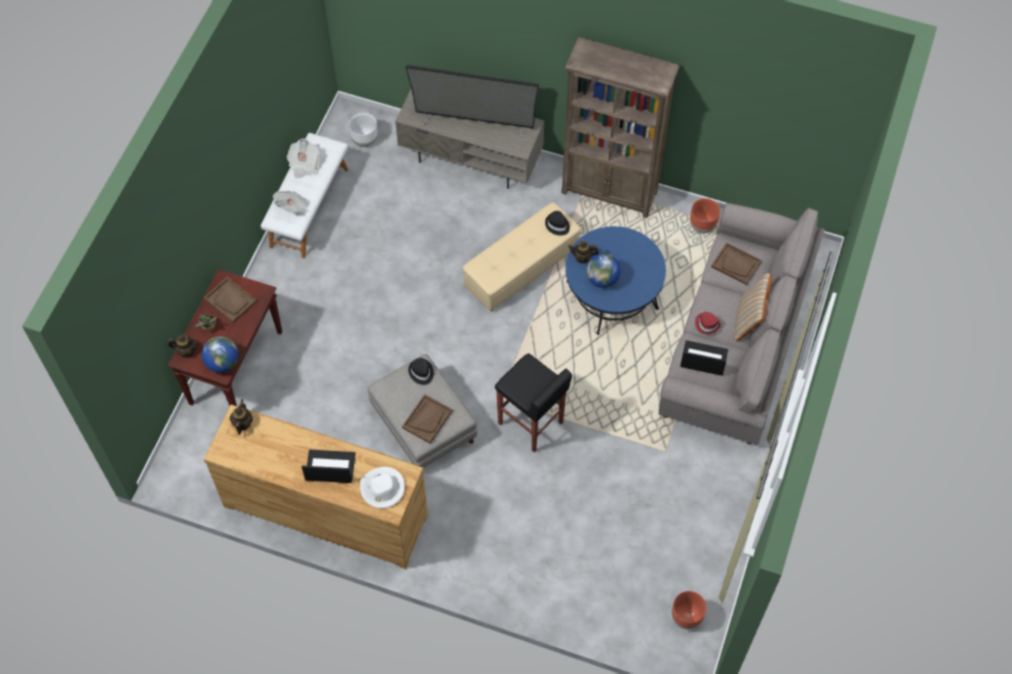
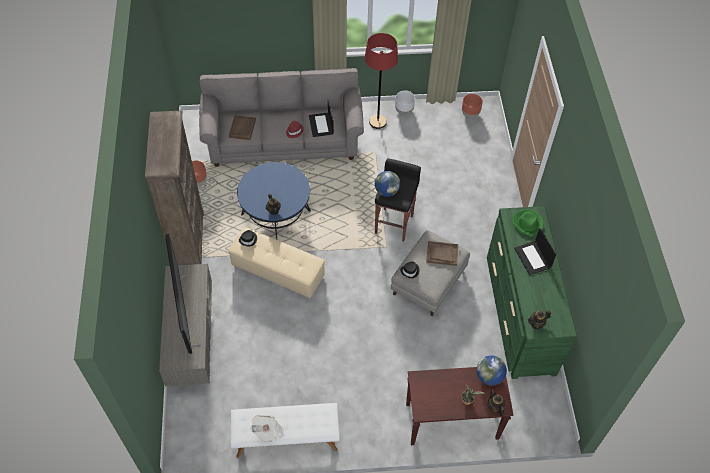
camera: 115 degrees left, 5 degrees down
brown tray [204,277,257,323] -> none
brown dresser [204,404,428,569] -> green dresser [487,206,577,379]
newspaper [273,191,310,213] -> none
white planter [349,113,378,147] -> white planter moved to [395,91,415,115]
white hat [360,467,405,508] -> green hat [513,209,544,236]
globe [586,254,621,288] -> globe moved to [375,171,400,197]
beige pillow [733,273,772,341] -> none
none -> red floor lamp [365,33,398,129]

